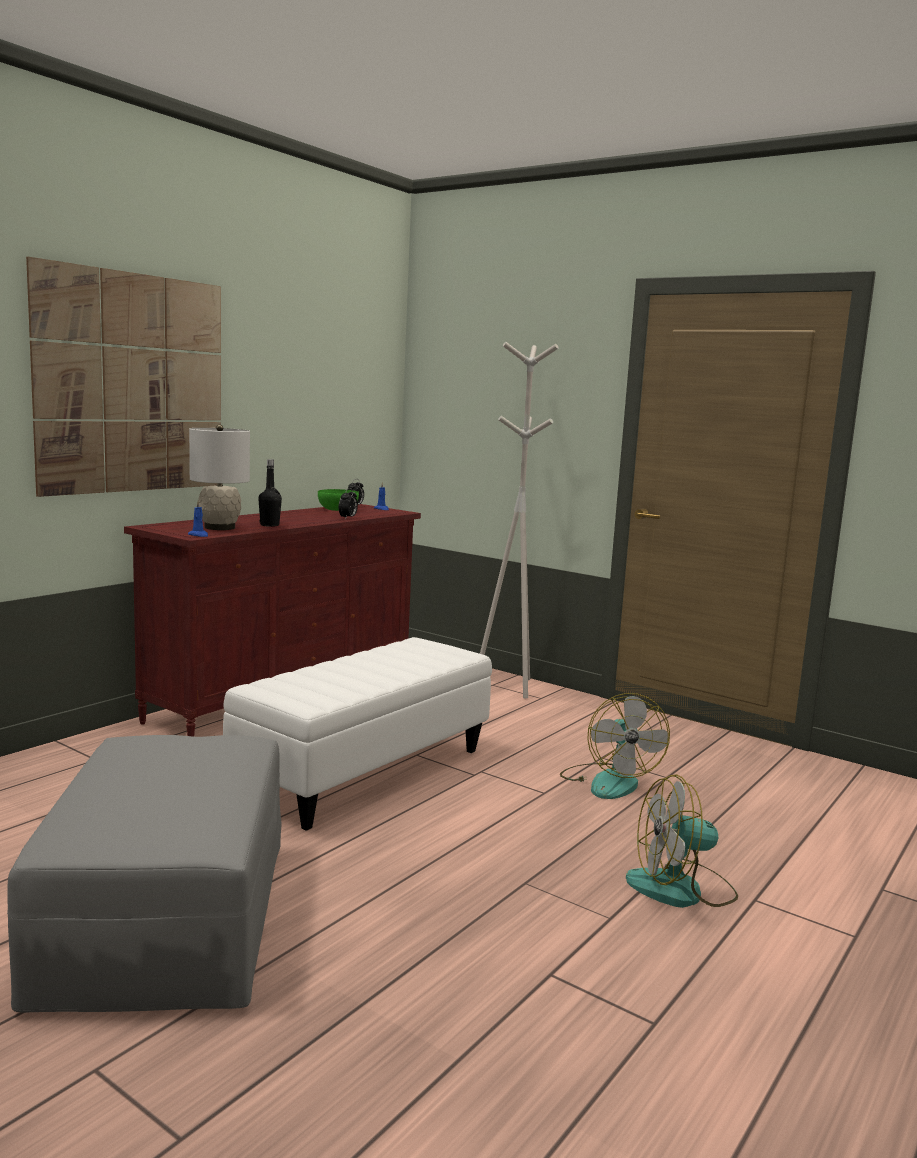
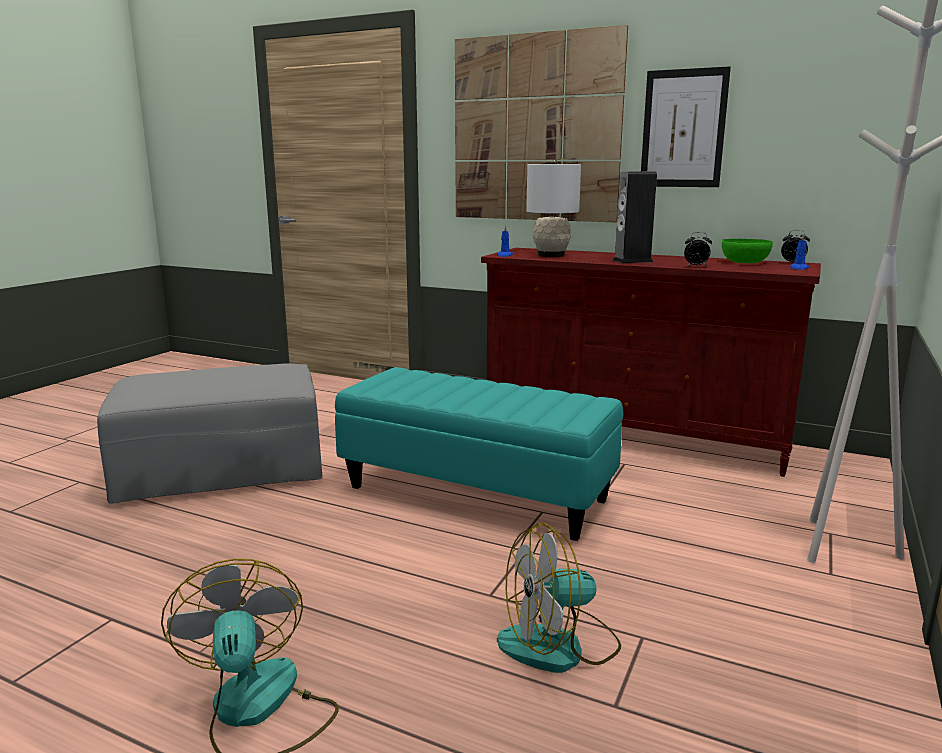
camera: 80 degrees right, 5 degrees up
white ottoman [223,637,492,831] -> turquoise ottoman [335,367,623,541]
black bottle [258,459,282,527] -> none
none -> speaker [613,171,657,263]
none -> picture [641,66,731,187]

